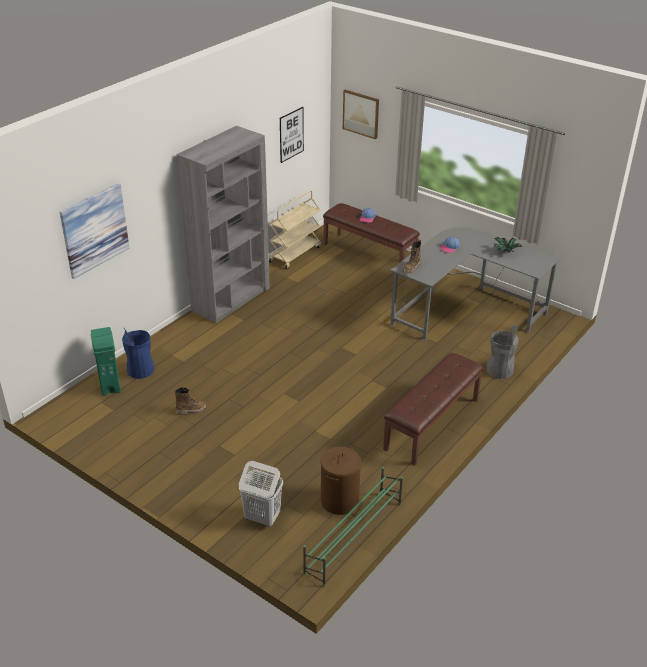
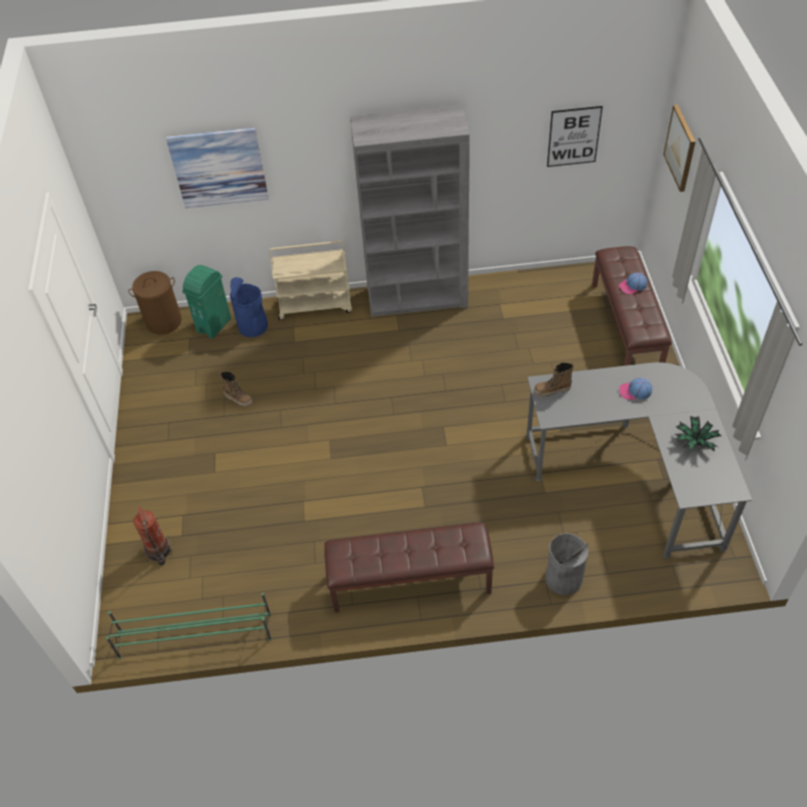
camera: 50 degrees right, 15 degrees up
white laundry basket [239,461,283,527] -> fire extinguisher [133,506,172,565]
beige cart [269,190,321,269] -> beige cart moved to [269,241,352,320]
brown laundry basket [321,446,361,515] -> brown laundry basket moved to [128,271,182,334]

